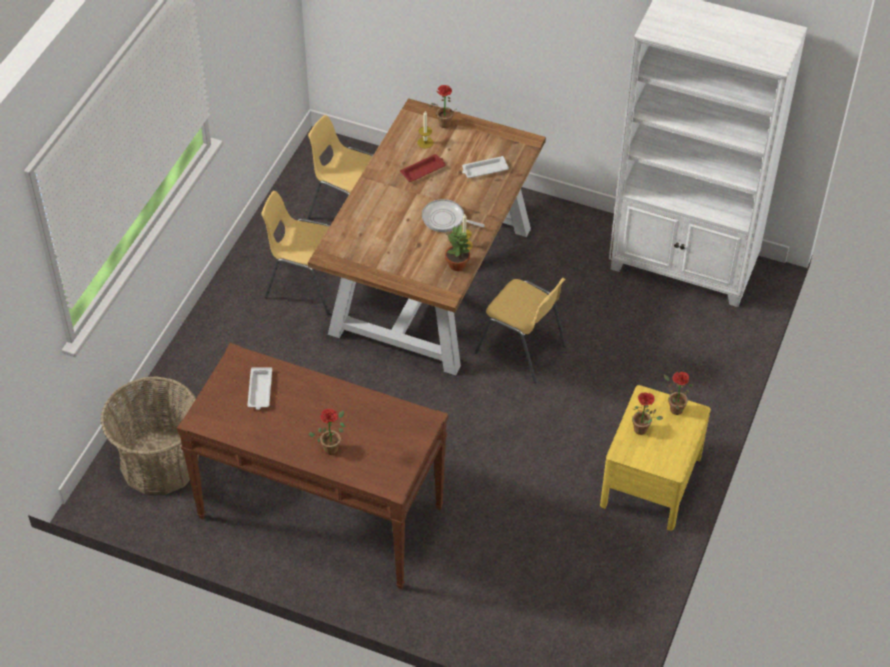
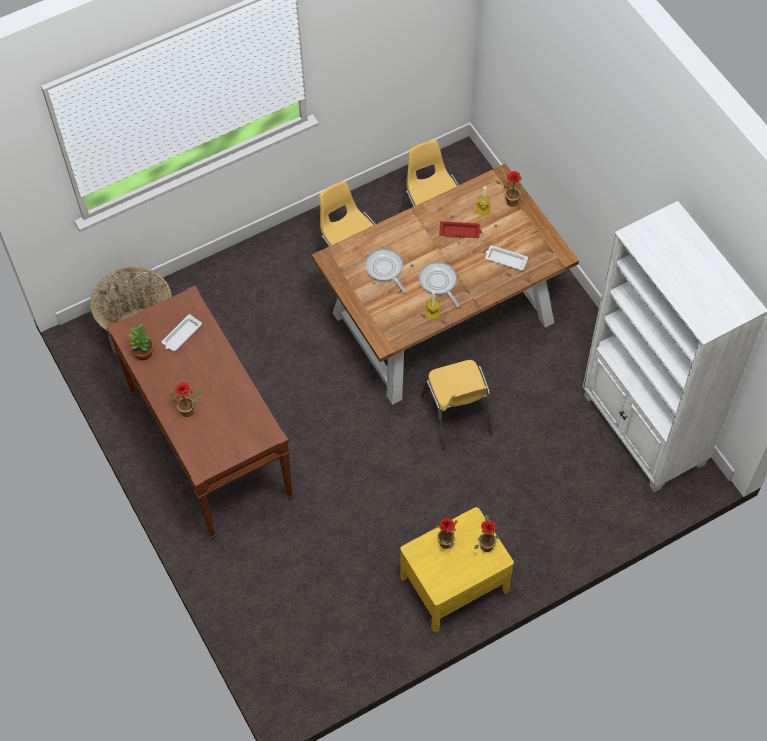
camera: 40 degrees right, 10 degrees up
potted plant [445,224,470,271] -> potted plant moved to [128,324,154,360]
none -> frying pan [365,249,406,293]

